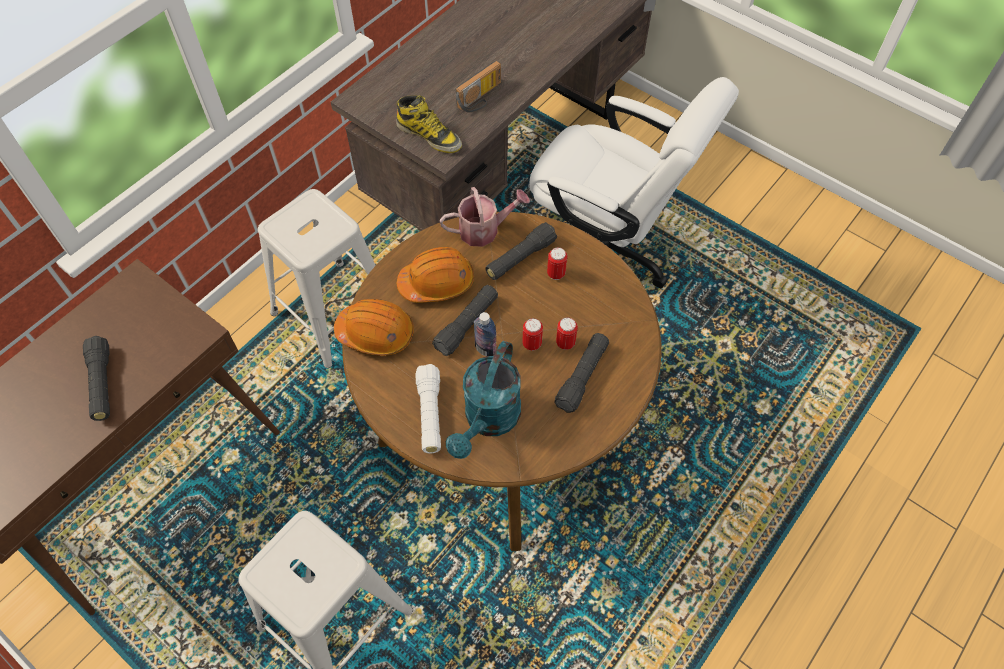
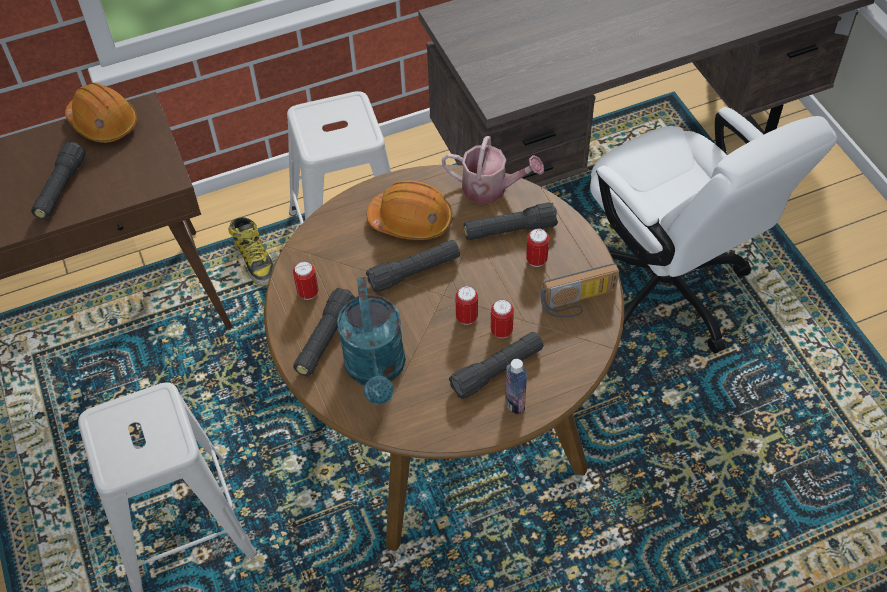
camera: 30 degrees right, 5 degrees down
orange hard hat [334,299,414,356] -> orange hard hat moved to [65,83,137,143]
boot [396,95,462,153] -> boot moved to [228,217,274,286]
white flashlight [415,364,441,453] -> black flashlight [293,288,356,376]
turquoise watering can [446,341,521,459] -> turquoise watering can turned 60 degrees counterclockwise [337,277,406,405]
radio [456,61,501,112] -> radio moved to [540,264,619,318]
bottle [474,312,496,356] -> bottle moved to [505,359,527,415]
none -> can [293,261,319,300]

